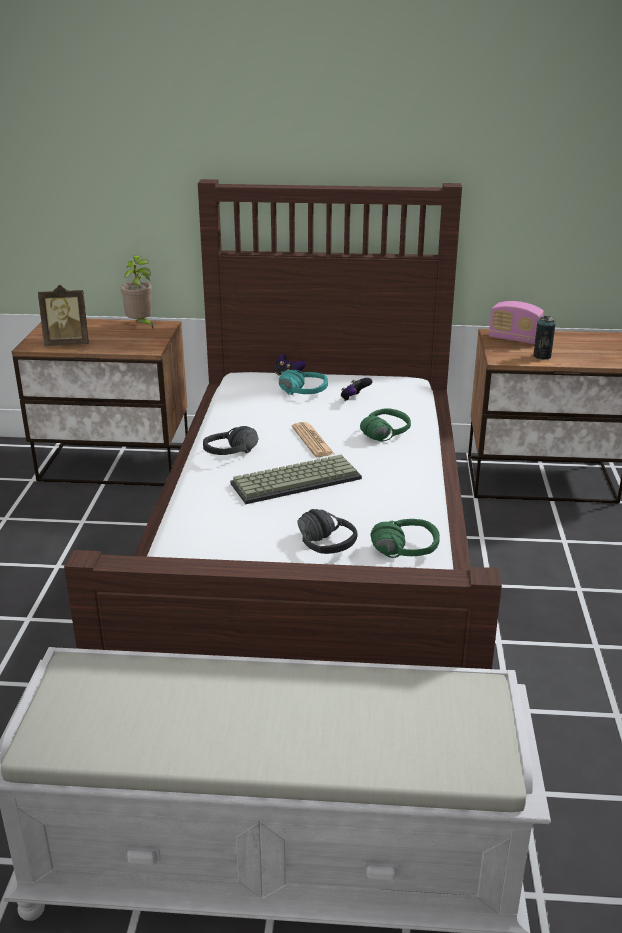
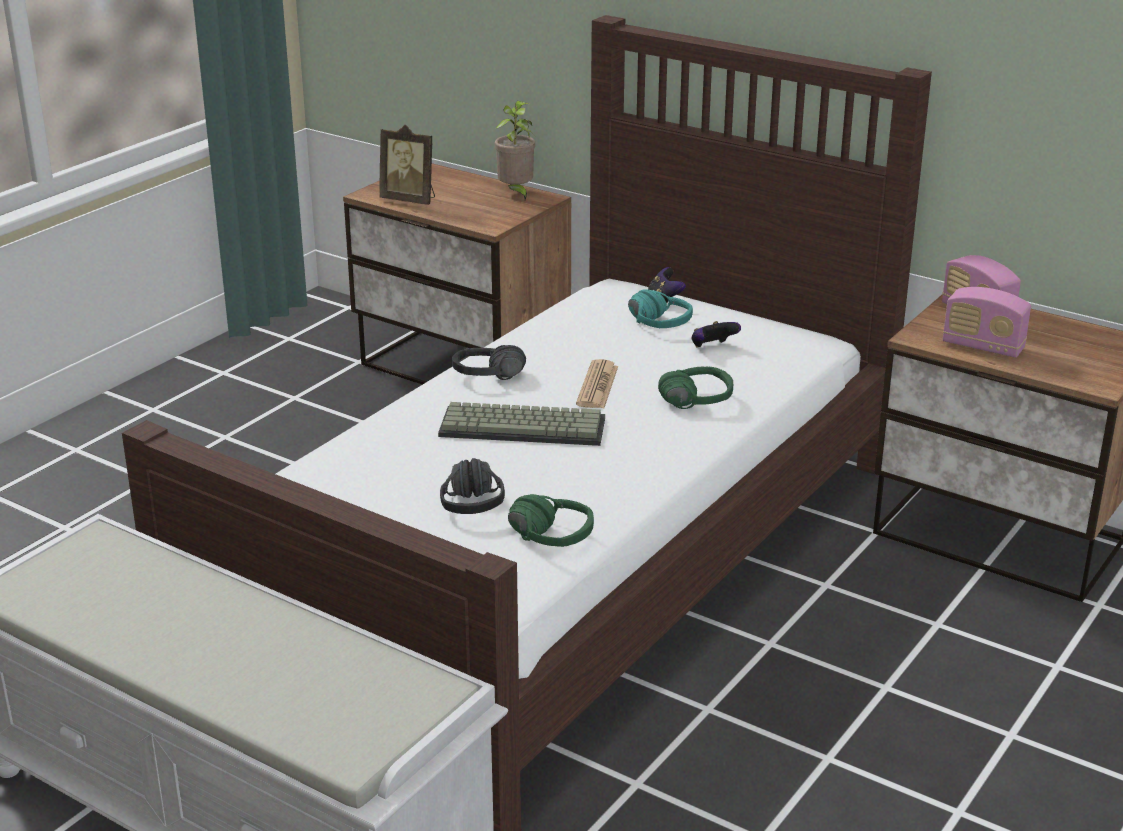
camera: 30 degrees right, 0 degrees up
can [533,316,555,360] -> radio [943,287,1031,358]

